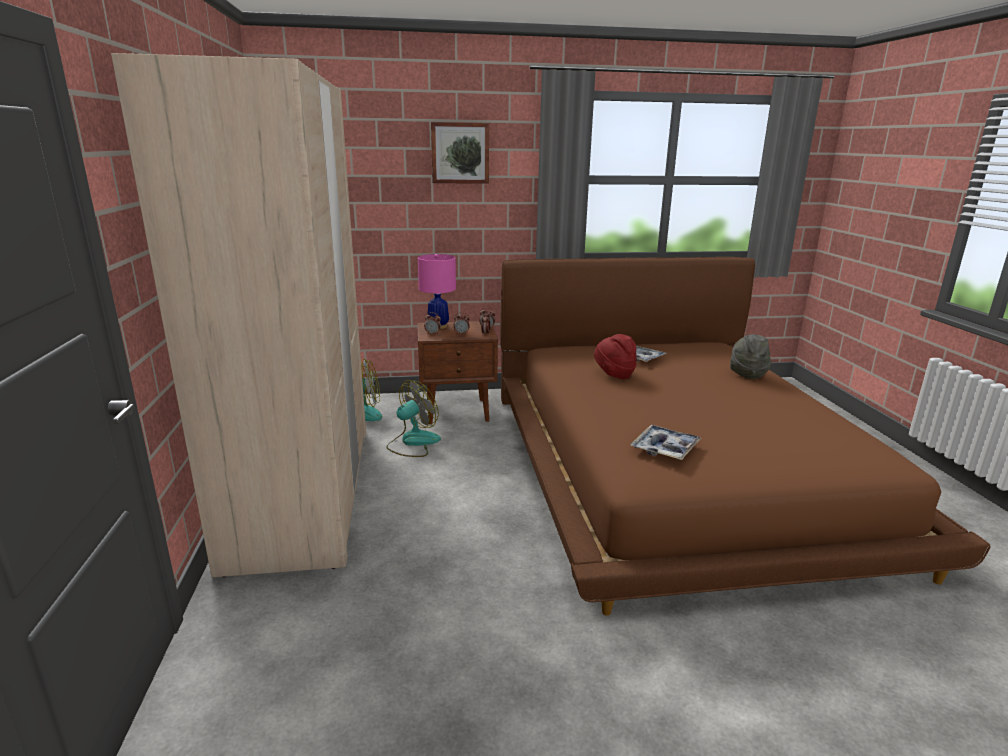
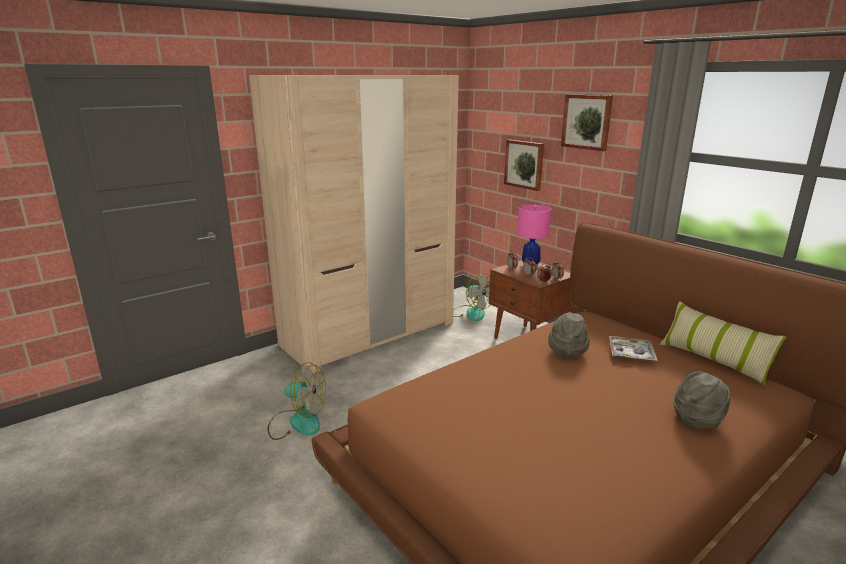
camera: 60 degrees right, 0 degrees up
fan [386,381,441,457] -> fan moved to [267,362,326,440]
red hat [594,334,637,379] -> grey hat [549,313,590,359]
tray [630,425,702,460] -> none
none -> picture [504,140,544,191]
none -> pillow [660,301,787,386]

